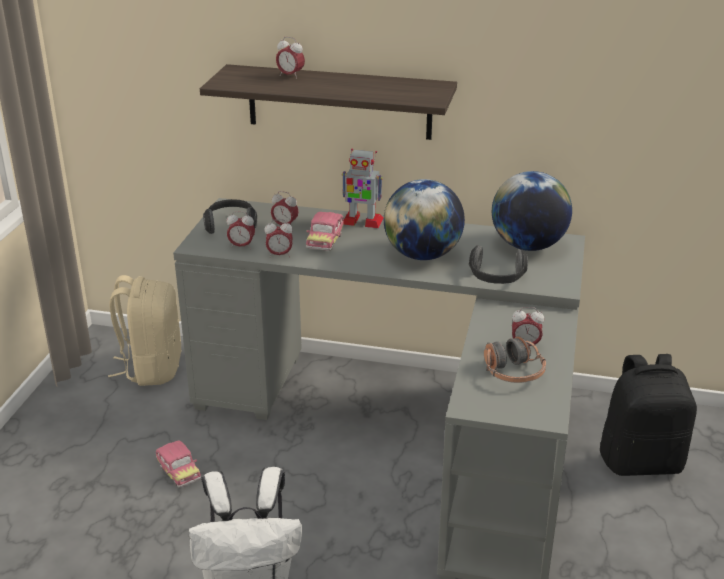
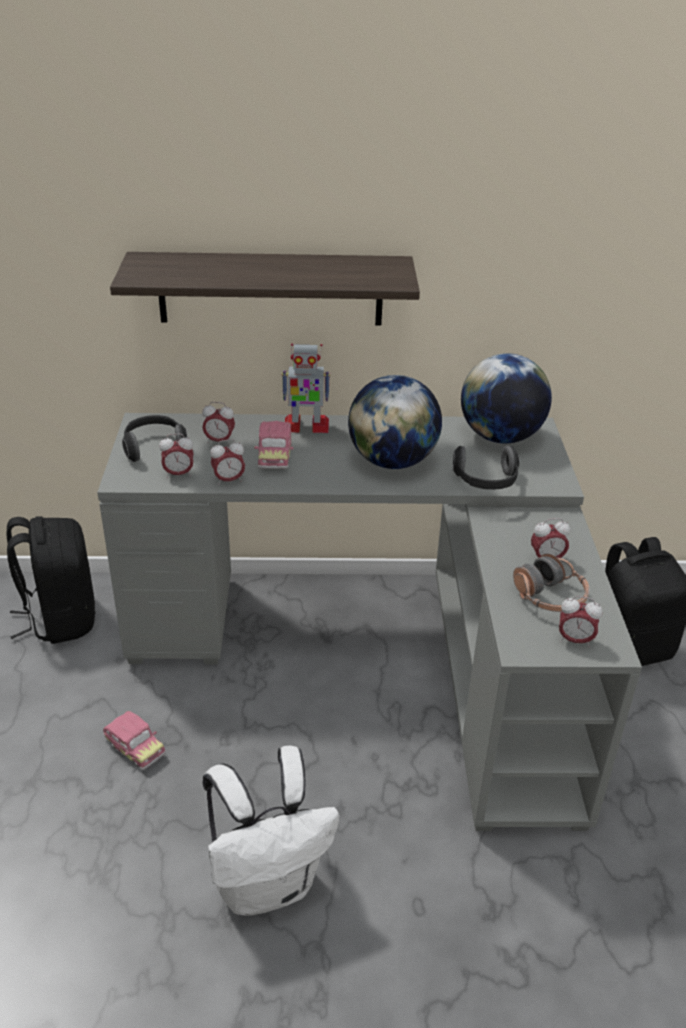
camera: 15 degrees left, 5 degrees up
beige backpack [108,275,182,386] -> black backpack [7,516,95,644]
alarm clock [276,37,305,79] -> alarm clock moved to [559,596,603,648]

